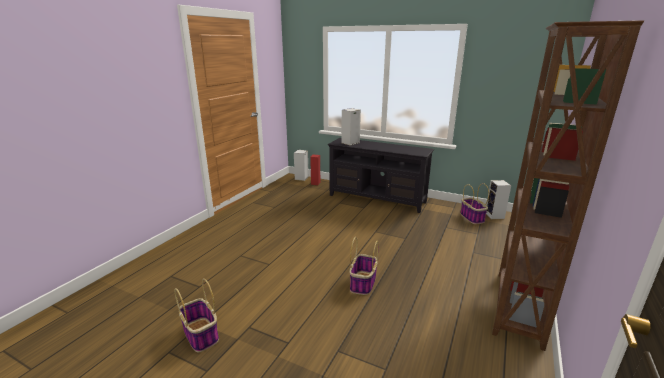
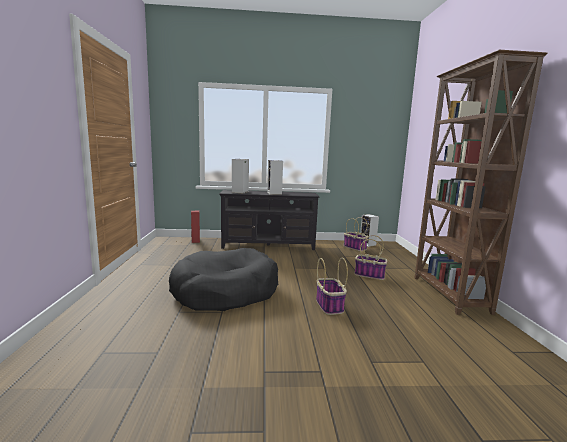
camera: 30 degrees left, 10 degrees down
basket [174,278,219,352] -> basket moved to [355,235,387,280]
speaker [294,150,309,181] -> speaker moved to [267,160,283,195]
none -> black dog bed [169,248,278,311]

